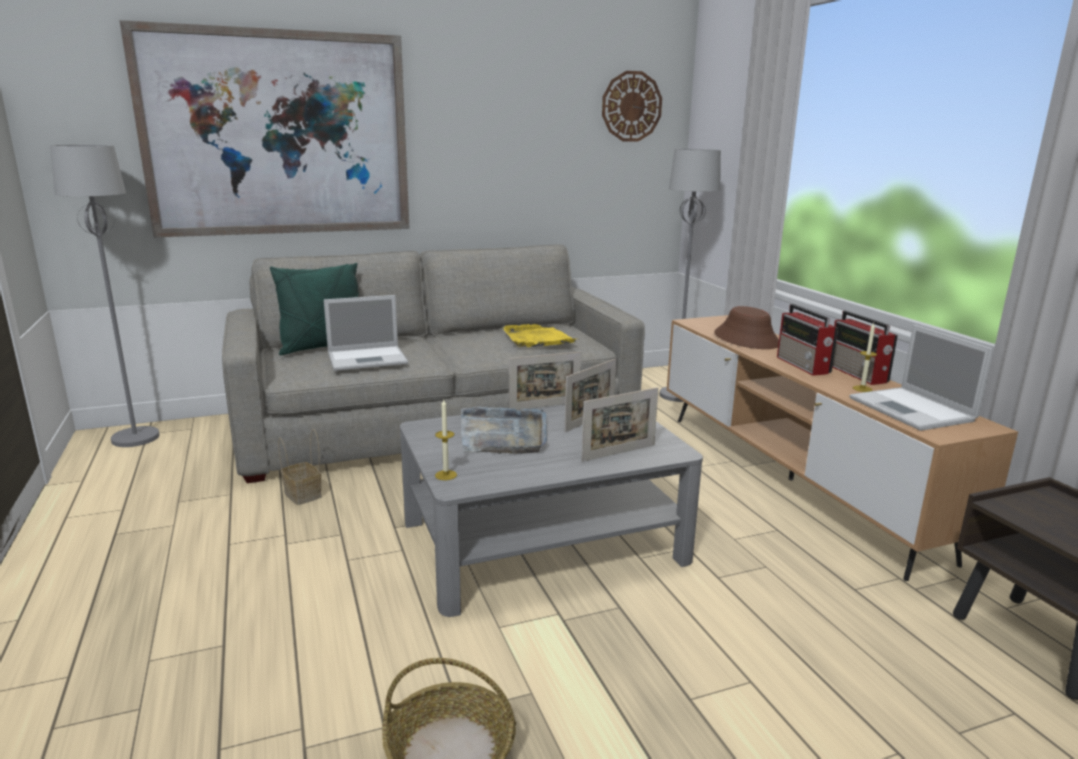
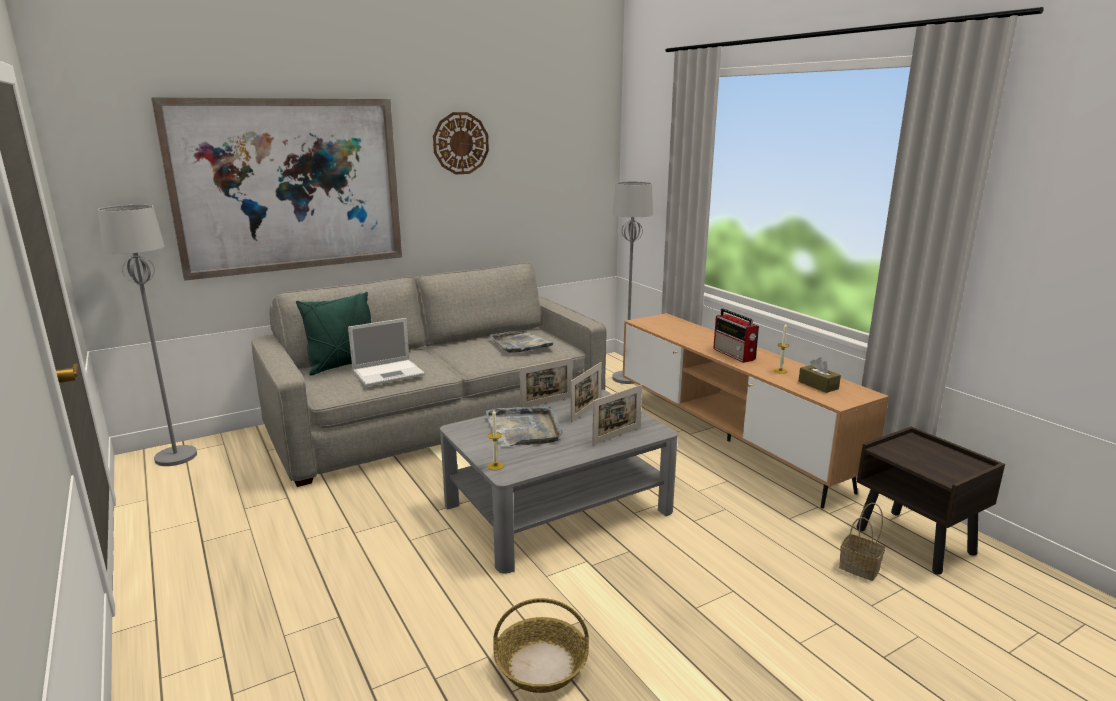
camera: 10 degrees left, 0 degrees up
basket [278,429,322,505] -> basket moved to [839,503,885,581]
yellow tray [502,324,576,347] -> grey tray [489,331,555,353]
wall clock [602,71,662,142] -> wall clock moved to [433,112,489,174]
brown hat [714,306,779,349] -> none
radio [832,311,898,385] -> none
laptop [850,324,994,431] -> brown tissue box [798,357,841,393]

